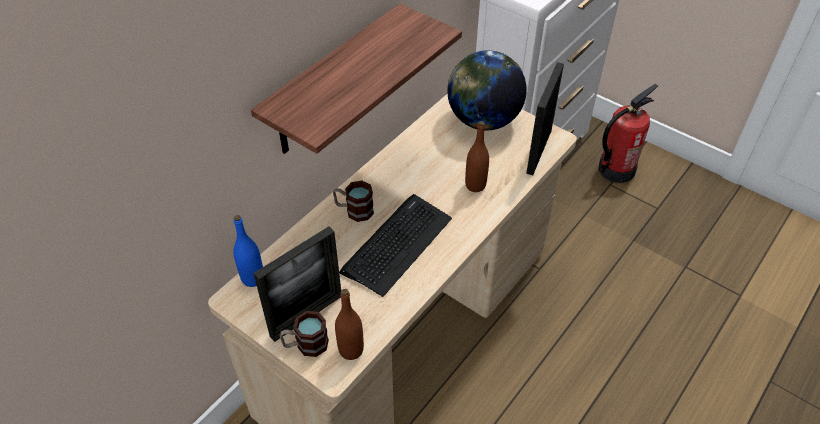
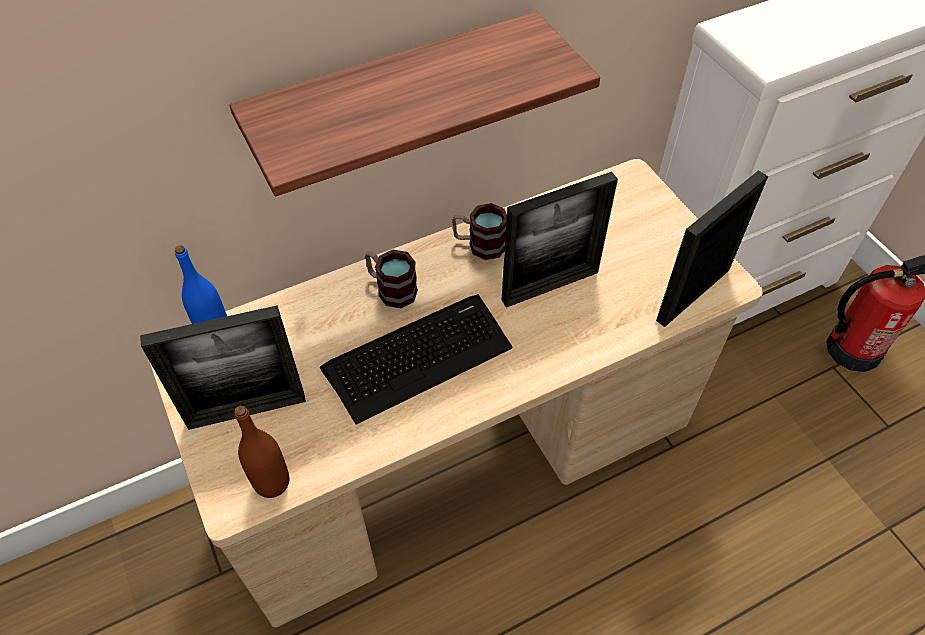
camera: 25 degrees right, 5 degrees up
mug [280,311,329,357] -> mug moved to [452,203,507,260]
globe [447,50,527,131] -> none
brown bottle [465,121,489,192] -> none
none -> picture frame [502,171,618,308]

